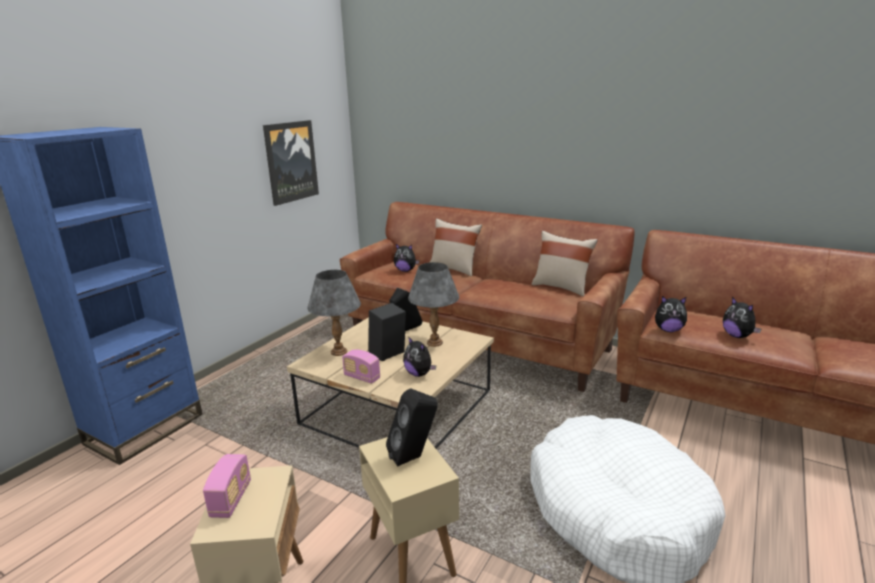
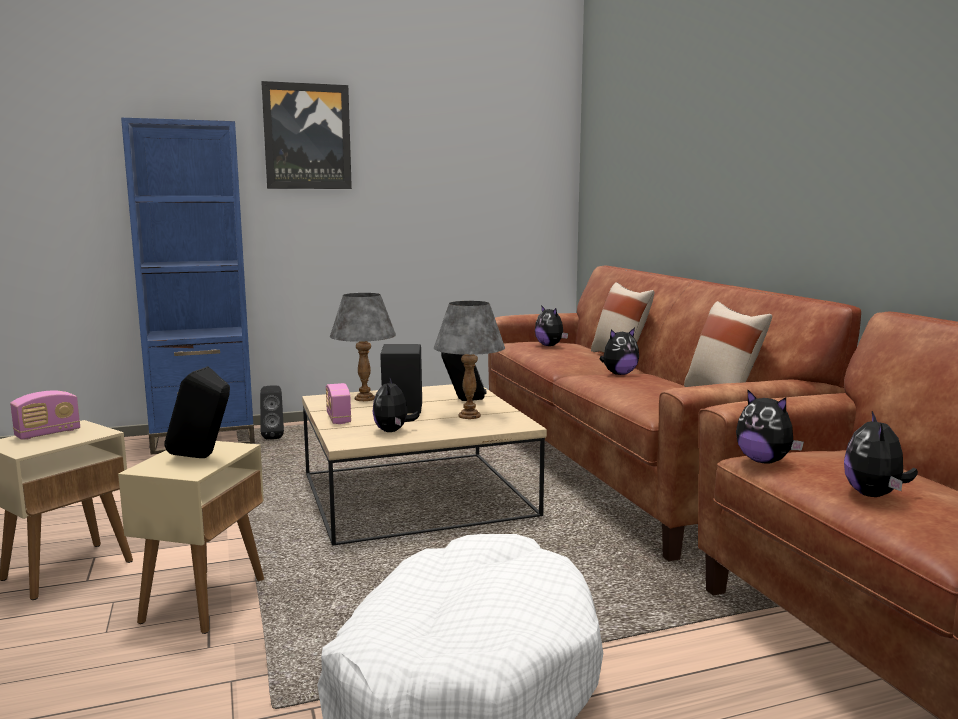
camera: 40 degrees right, 10 degrees down
picture [263,120,319,206] -> picture moved to [261,81,352,189]
none -> black speaker [260,385,284,439]
none -> plush toy [599,328,639,375]

